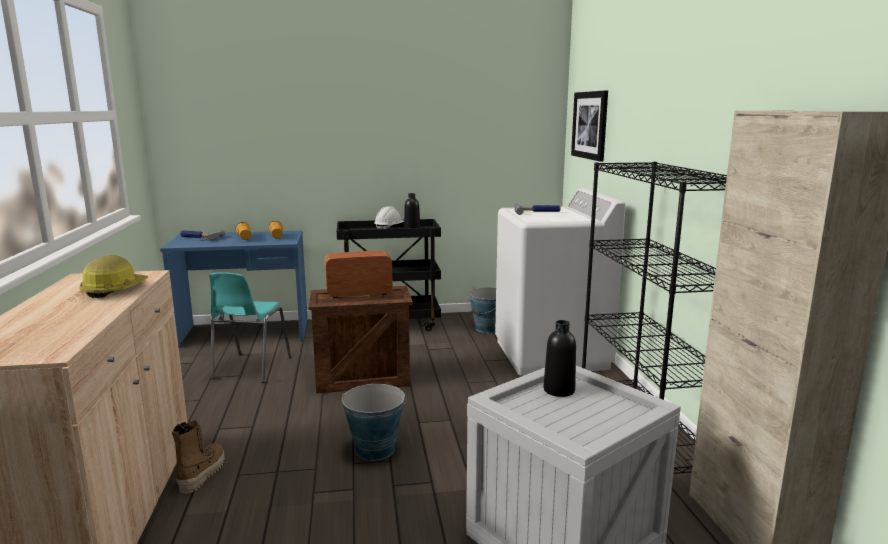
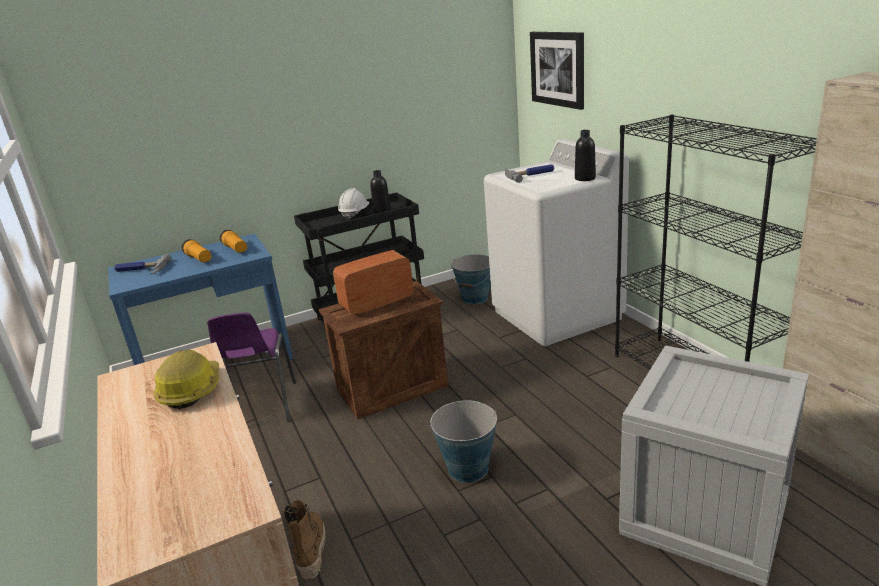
camera: 15 degrees left, 10 degrees up
turquoise chair [209,272,291,383] -> purple chair [207,313,296,422]
black bottle [544,320,576,397] -> black bottle moved to [575,130,596,181]

